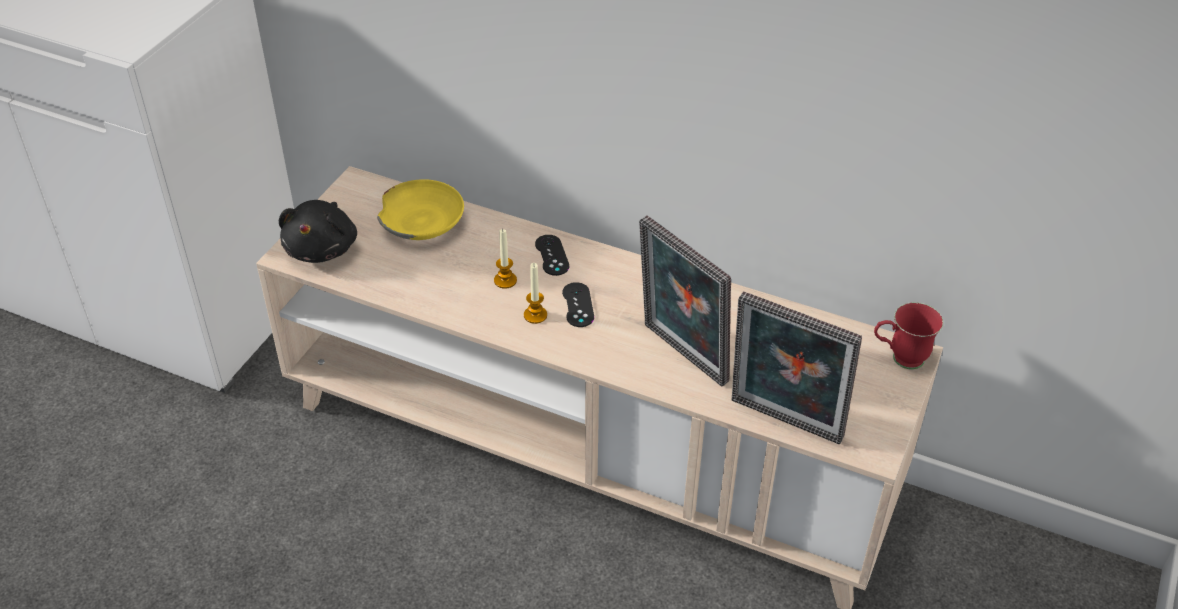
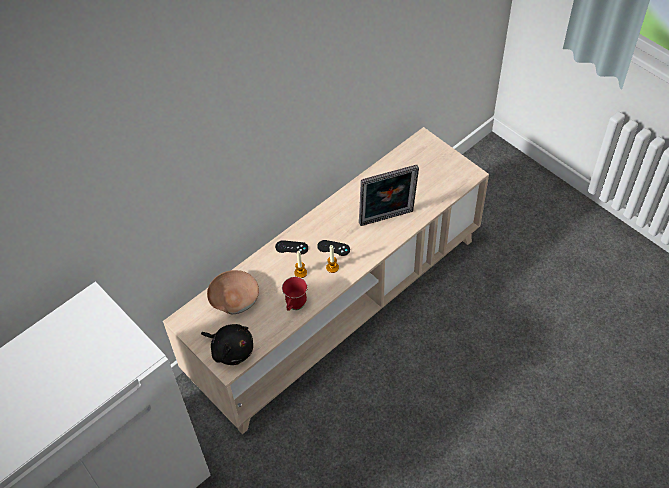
camera: 65 degrees left, 10 degrees up
yellow bowl [377,179,464,240] -> brown bowl [207,270,259,314]
picture frame [732,292,862,444] -> none
red mug [874,302,944,369] -> red mug moved to [282,277,308,311]

